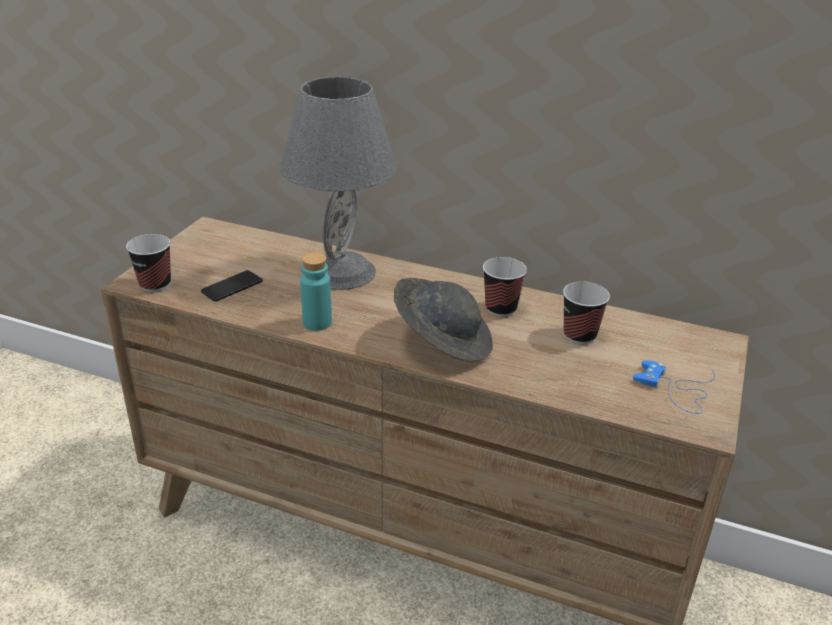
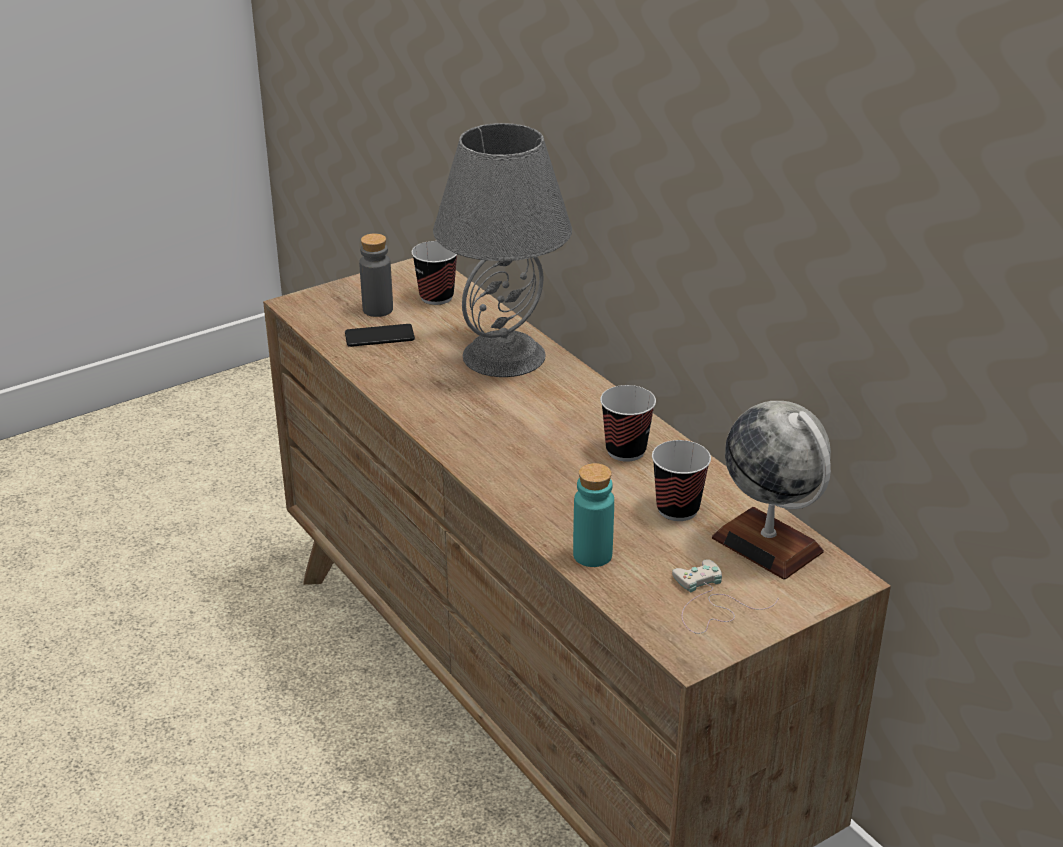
camera: 35 degrees right, 0 degrees up
cup [126,234,171,292] -> cup moved to [411,241,457,305]
turquoise bottle [300,252,332,331] -> turquoise bottle moved to [573,463,614,567]
grey hat [394,278,493,362] -> none
blue game controller [633,361,715,414] -> white game controller [672,559,779,634]
none -> grey bottle [359,233,393,317]
none -> globe [712,401,831,580]

